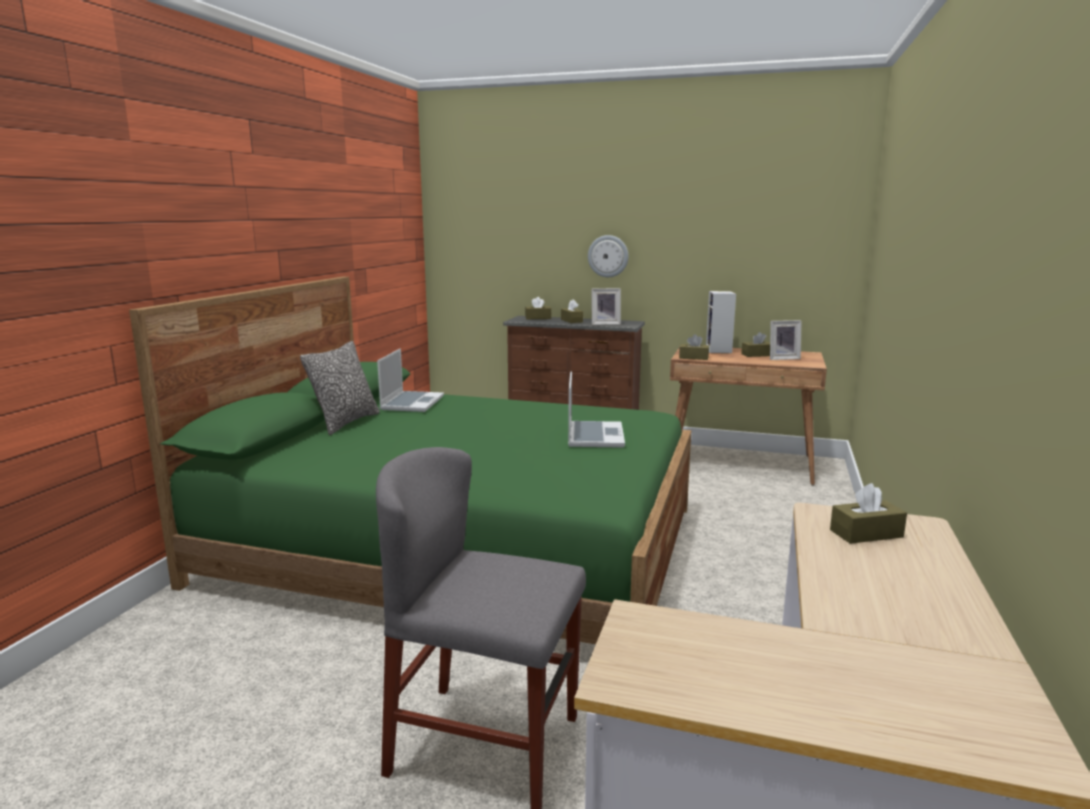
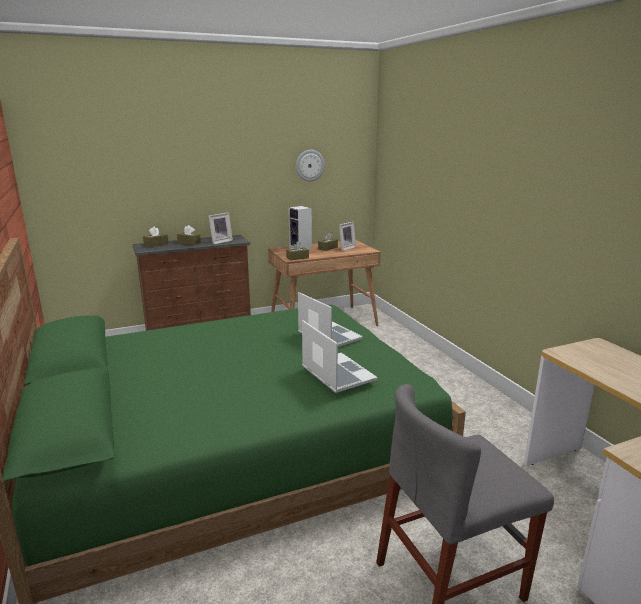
camera: 40 degrees left, 5 degrees up
pillow [300,341,380,435] -> none
laptop [377,348,444,412] -> laptop moved to [302,320,378,393]
wall clock [588,235,629,277] -> wall clock moved to [296,150,325,182]
brown tissue box [830,483,907,544] -> none

